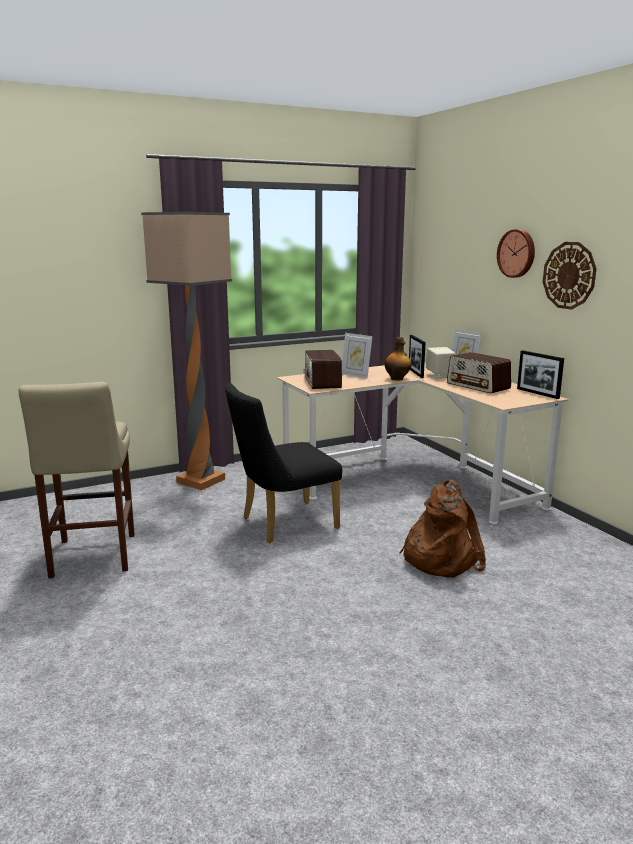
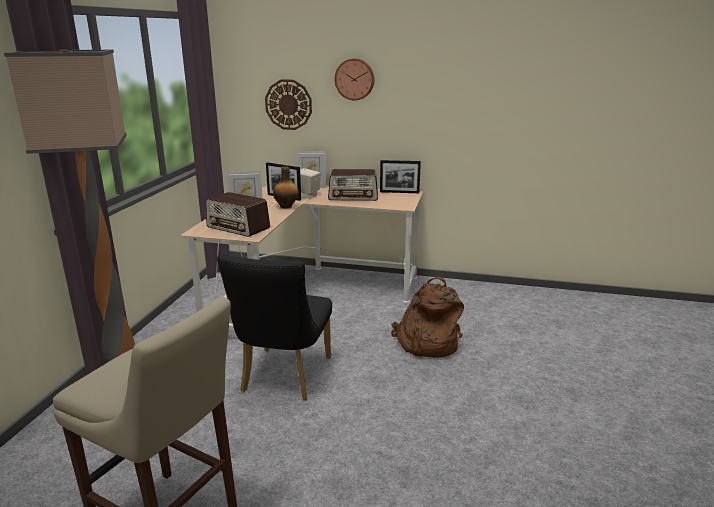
camera: 50 degrees left, 5 degrees up
wall clock [543,242,597,310] -> wall clock moved to [265,79,312,130]

